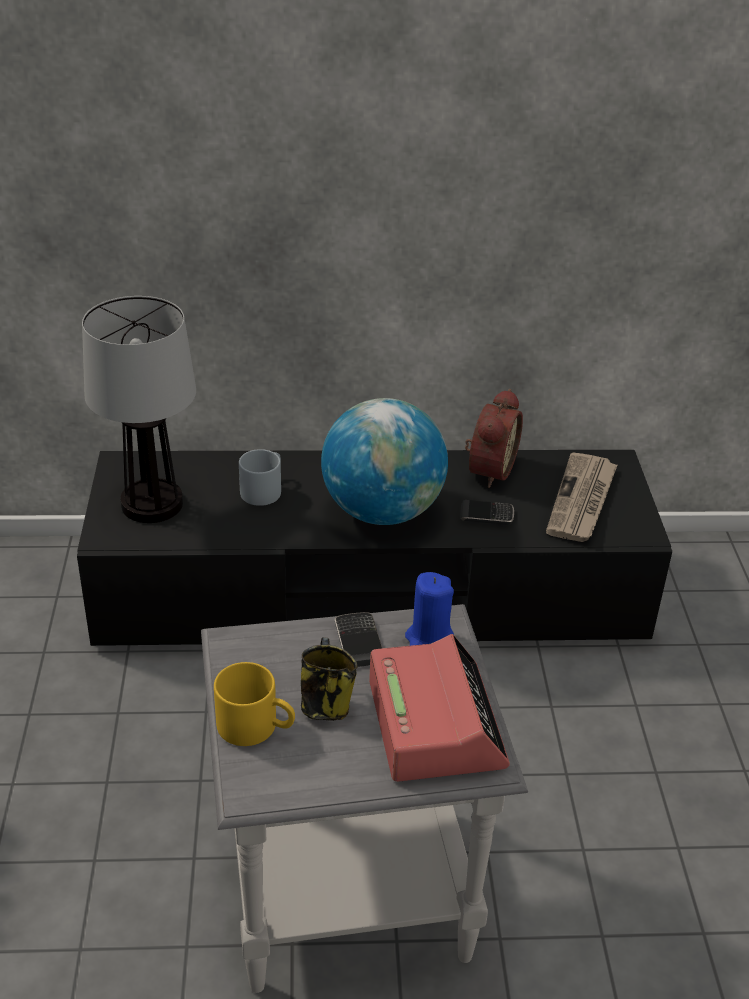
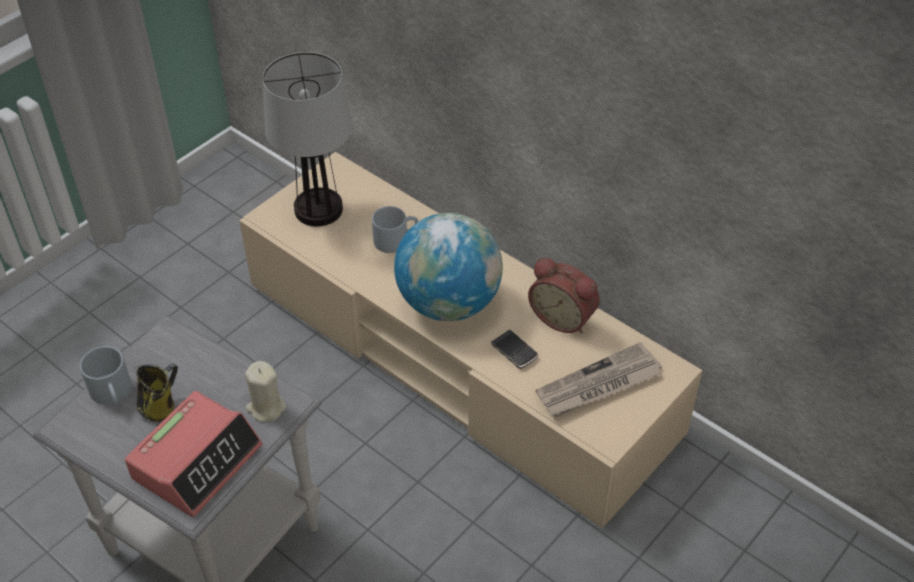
camera: 45 degrees right, 10 degrees up
black tv stand [77,450,672,646] -> beige tv stand [239,152,702,528]
yellow mug [214,662,295,746] -> grey mug [80,346,131,406]
phone [335,612,382,667] -> none
blue candle [405,572,454,646] -> beige candle [245,361,286,422]
alarm clock [465,389,523,488] -> alarm clock turned 60 degrees clockwise [528,258,600,334]

